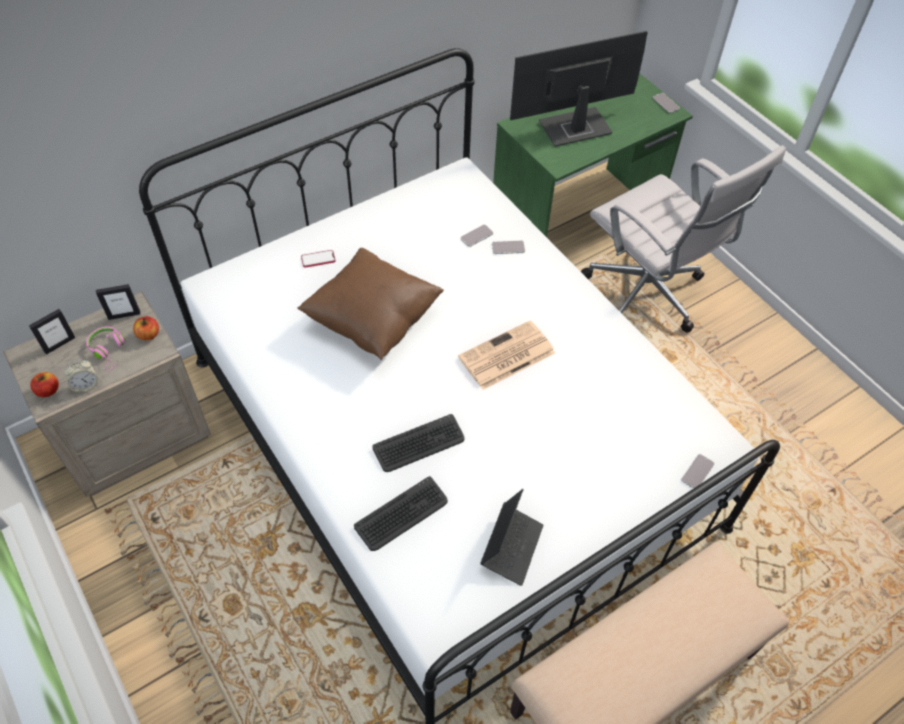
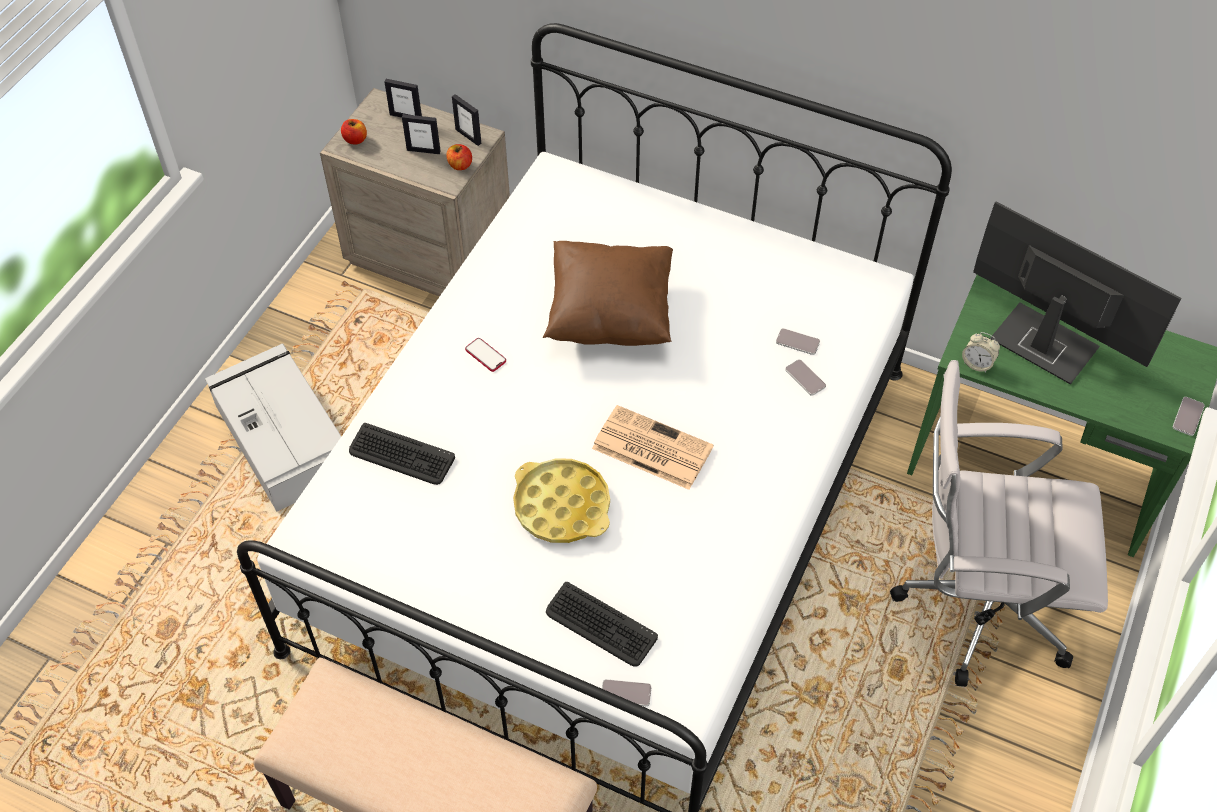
camera: 60 degrees right, 0 degrees up
alarm clock [64,360,98,393] -> alarm clock moved to [962,332,1000,373]
pink headphones [86,326,126,371] -> picture frame [402,114,441,154]
phone [301,250,336,268] -> phone moved to [465,338,506,372]
keyboard [372,414,465,472] -> keyboard moved to [546,582,658,667]
laptop [480,489,543,586] -> none
white office chair [581,145,786,333] -> white office chair turned 75 degrees clockwise [890,360,1108,687]
none -> grey storage box [205,343,342,512]
none -> yellow tray [513,458,610,543]

